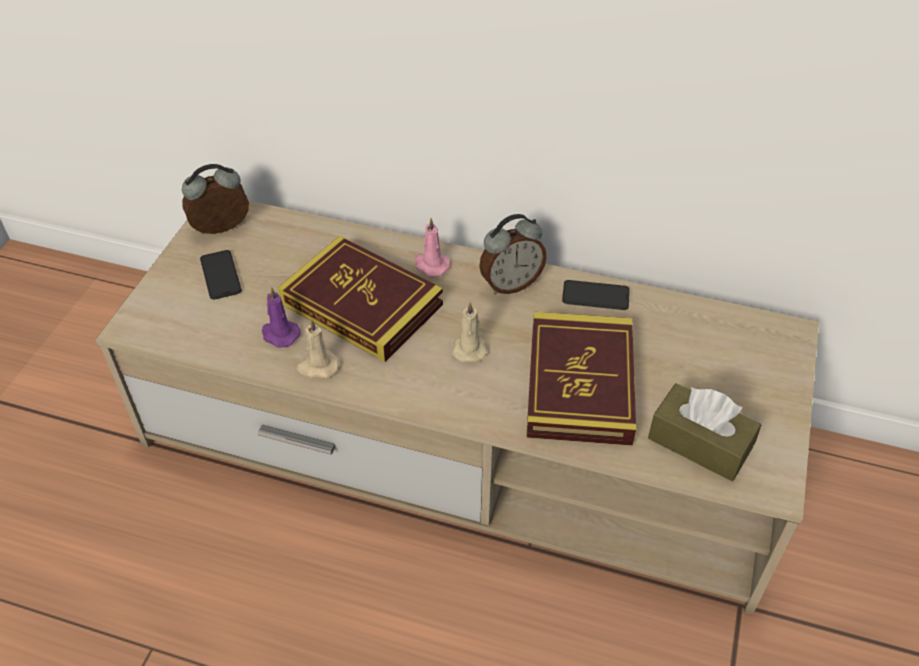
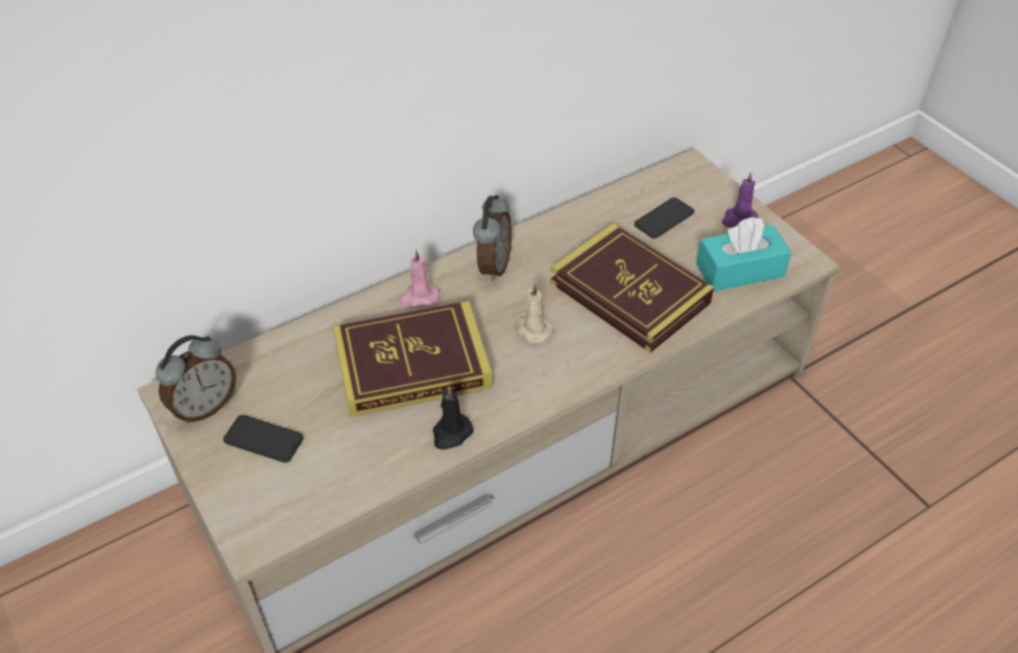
camera: 50 degrees left, 0 degrees up
alarm clock [182,164,249,234] -> alarm clock turned 150 degrees counterclockwise [156,335,236,424]
purple candle [262,287,300,348] -> purple candle moved to [722,172,758,228]
beige candle [296,319,339,378] -> black candle [433,386,474,450]
phone [562,280,630,310] -> phone moved to [634,197,694,239]
brown tissue box [648,383,761,481] -> turquoise tissue box [696,217,792,292]

